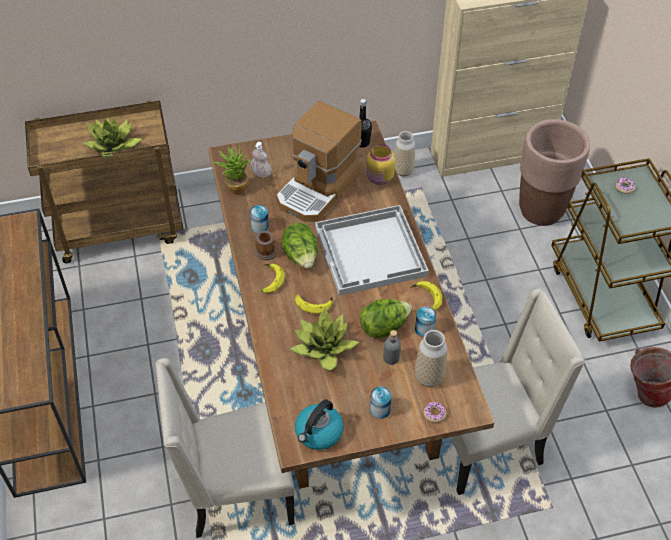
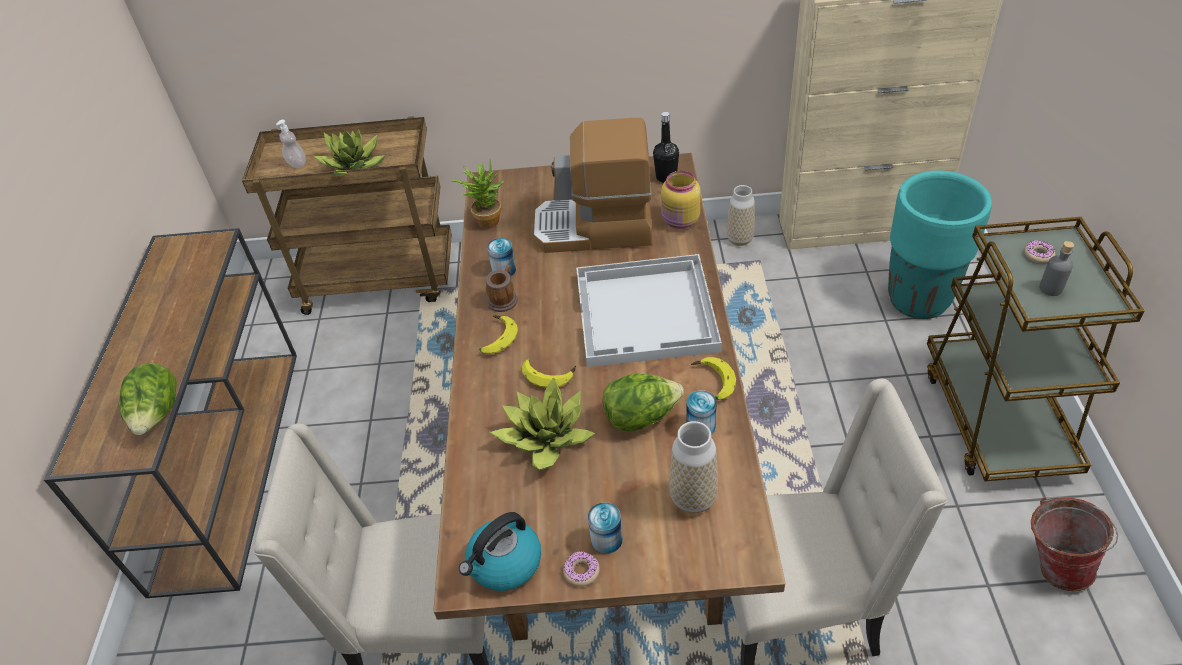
camera: 15 degrees right, 5 degrees down
soap dispenser [250,142,272,178] -> soap dispenser moved to [276,120,306,168]
coffee machine [276,101,362,222] -> coffee machine turned 45 degrees clockwise [533,118,652,253]
lettuce [282,223,317,269] -> lettuce moved to [119,363,177,435]
grey bottle [383,330,401,365] -> grey bottle moved to [1039,241,1074,296]
donut [423,402,446,423] -> donut moved to [563,551,600,587]
brown planter [519,119,590,226] -> turquoise planter [888,170,992,319]

